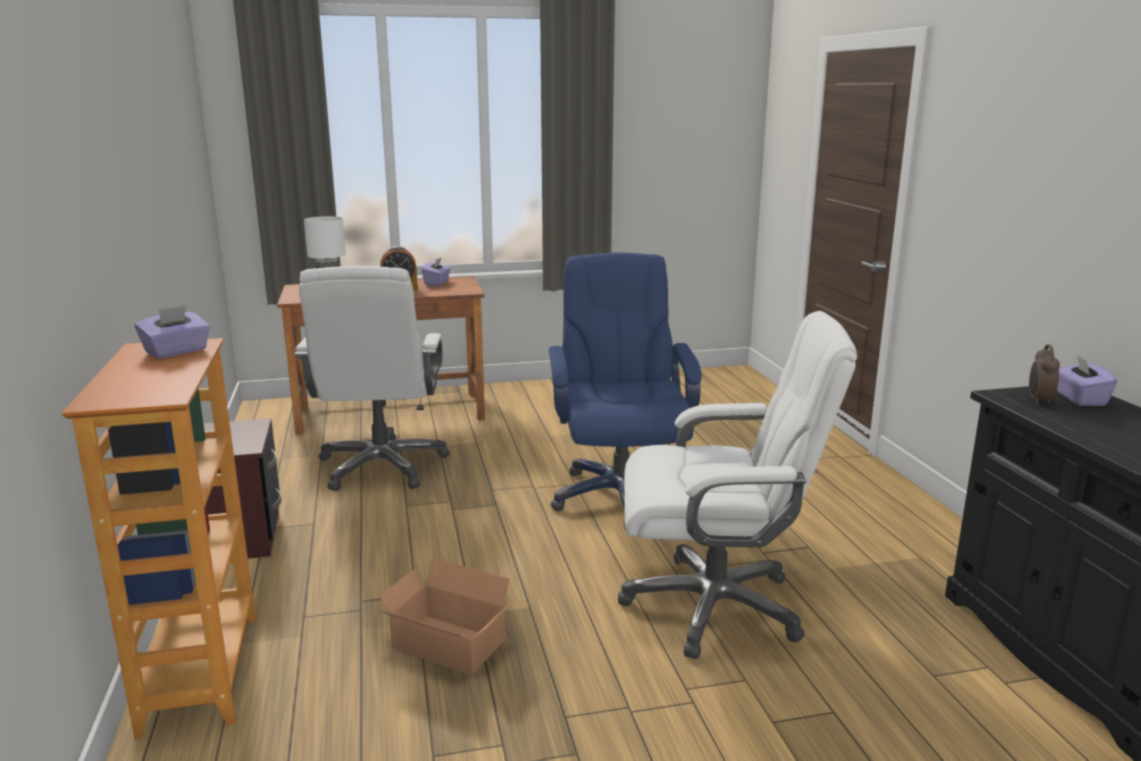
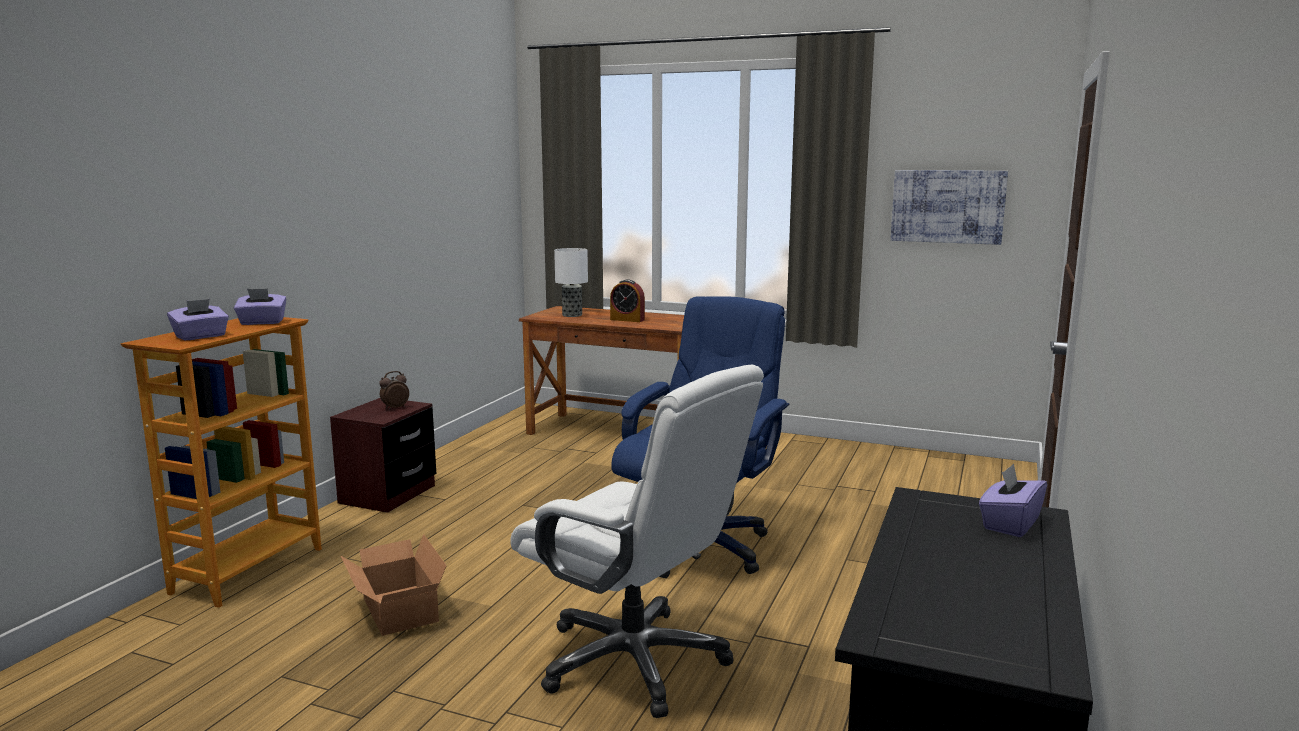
camera: 35 degrees right, 5 degrees down
white office chair [294,266,450,491] -> none
purple tissue box [422,257,451,285] -> purple tissue box moved to [167,299,229,340]
alarm clock [1029,344,1060,405] -> alarm clock moved to [379,371,409,410]
none -> picture [891,170,1008,245]

